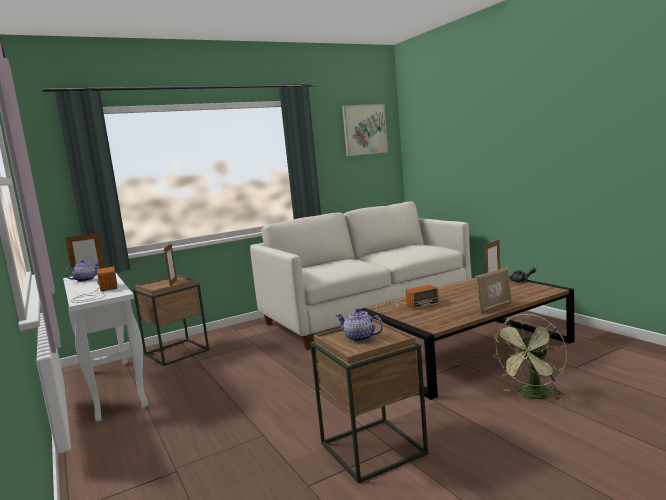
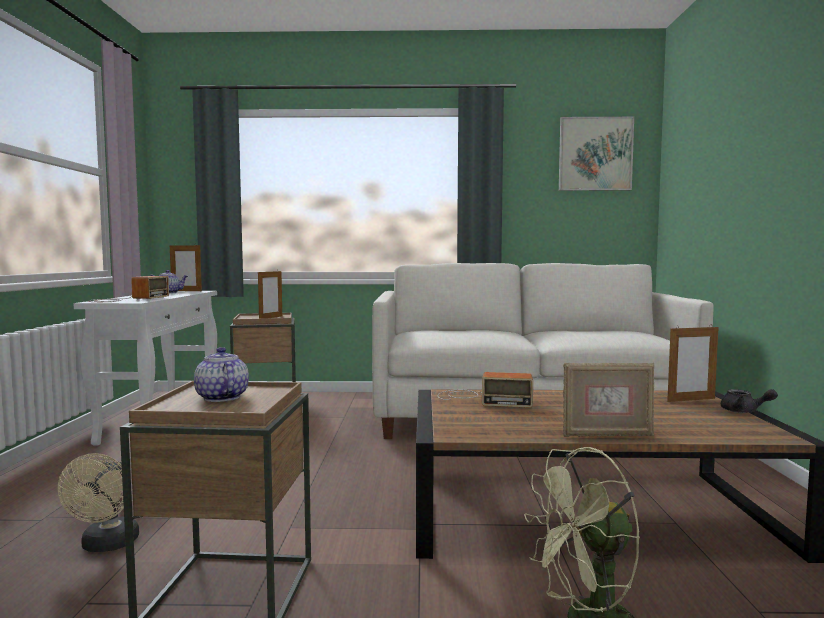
camera: 30 degrees right, 5 degrees down
none -> beige fan [58,453,139,552]

